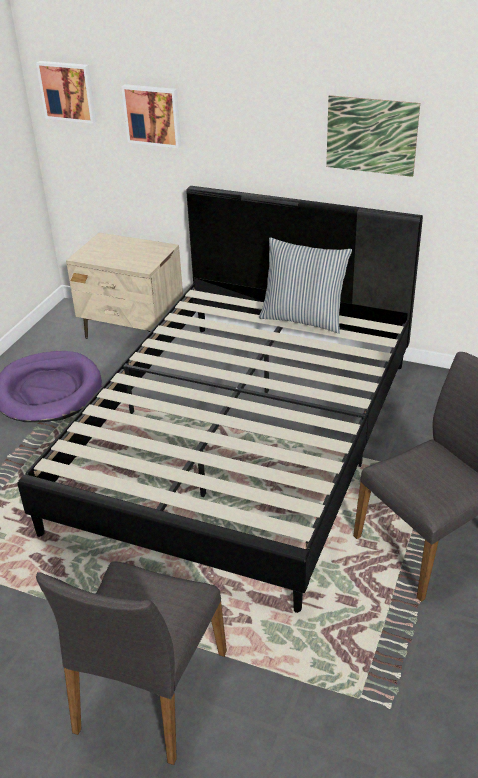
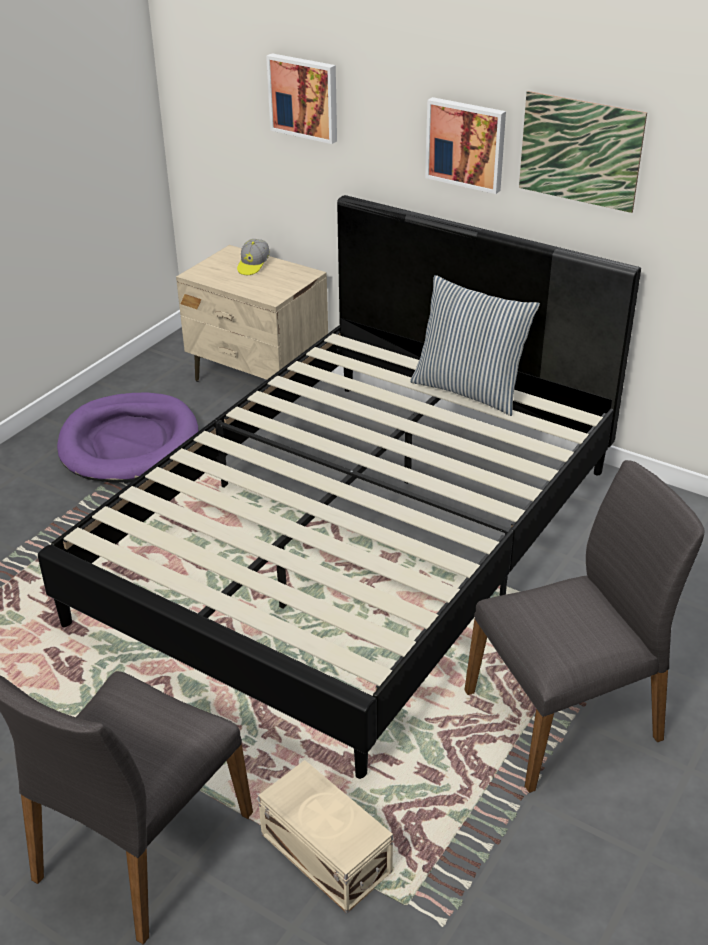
camera: 10 degrees right, 0 degrees up
picture [36,61,96,124] -> picture moved to [425,97,506,194]
none -> cap [237,239,270,275]
none -> beige storage box [258,760,393,913]

